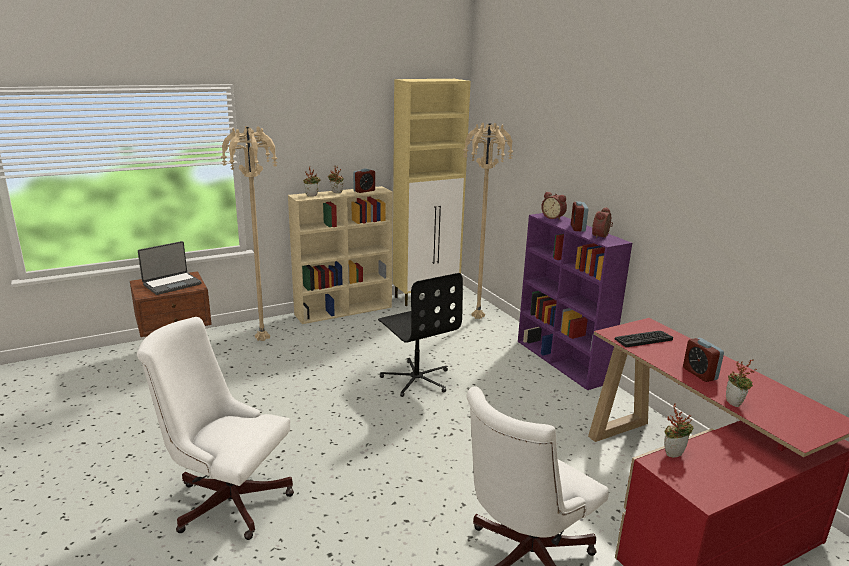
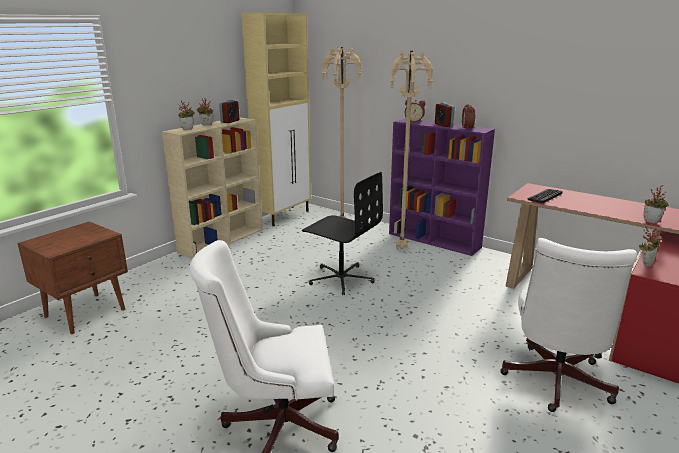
camera: 25 degrees left, 0 degrees up
laptop [138,241,202,295] -> none
beige floor lamp [221,126,278,341] -> beige floor lamp moved to [390,51,433,249]
alarm clock [683,338,724,382] -> none

